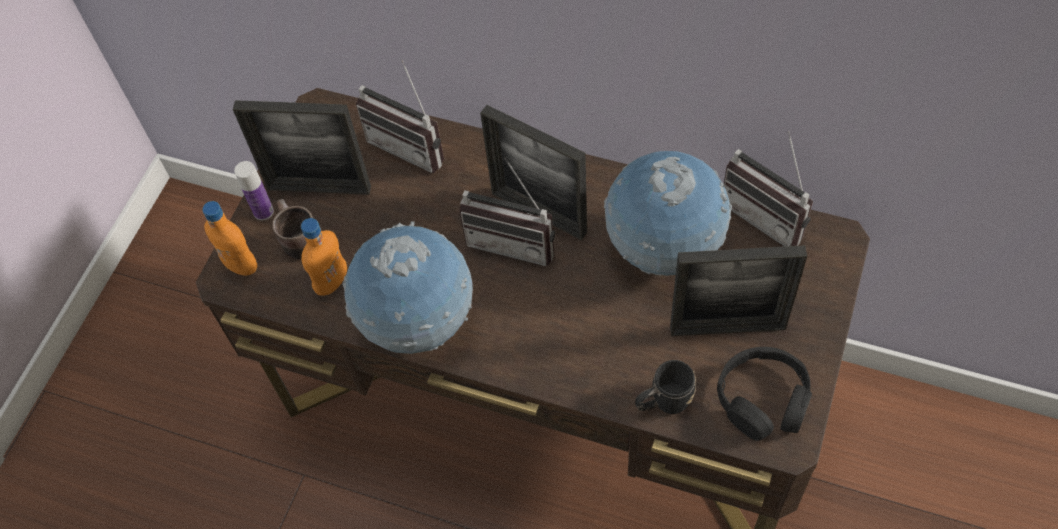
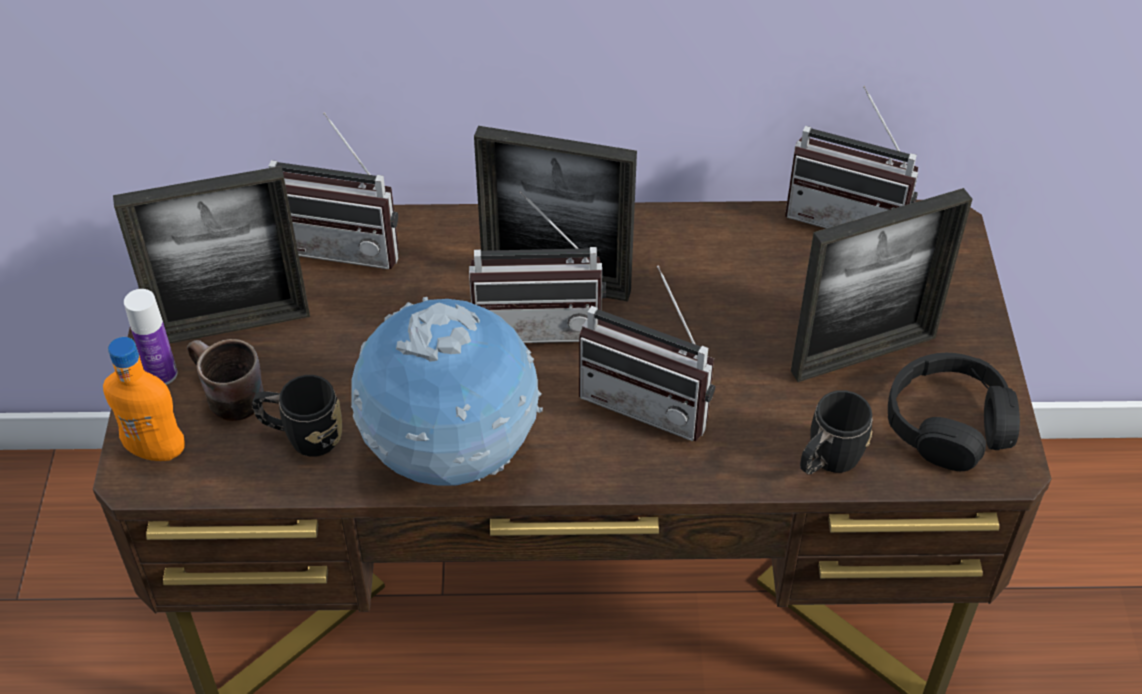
camera: 25 degrees left, 10 degrees down
orange bottle [301,218,347,296] -> black mug [252,375,342,457]
globe [604,151,732,276] -> none
none -> radio [579,265,715,441]

